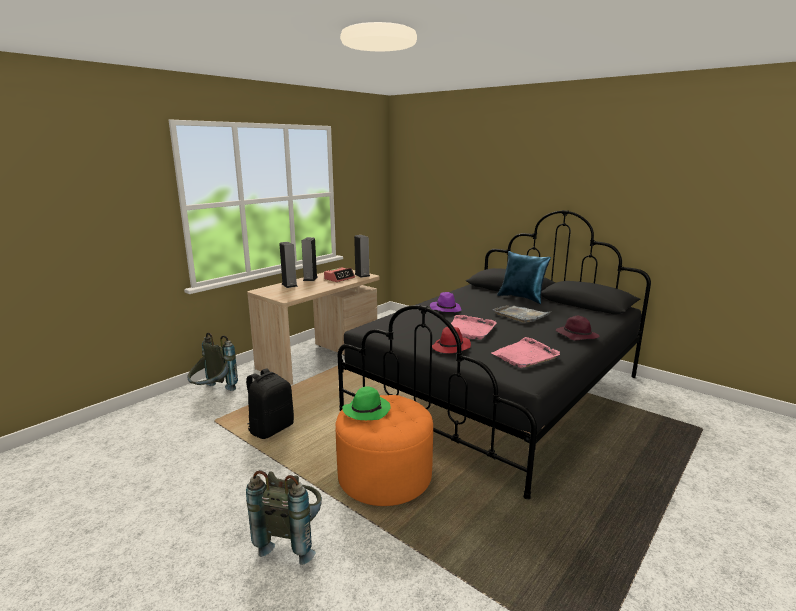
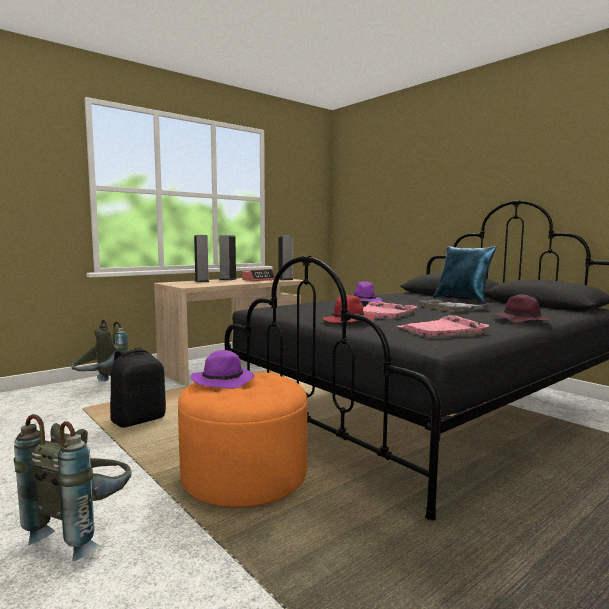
camera: 10 degrees right, 10 degrees down
green hat [342,387,391,420] -> purple hat [191,350,255,389]

